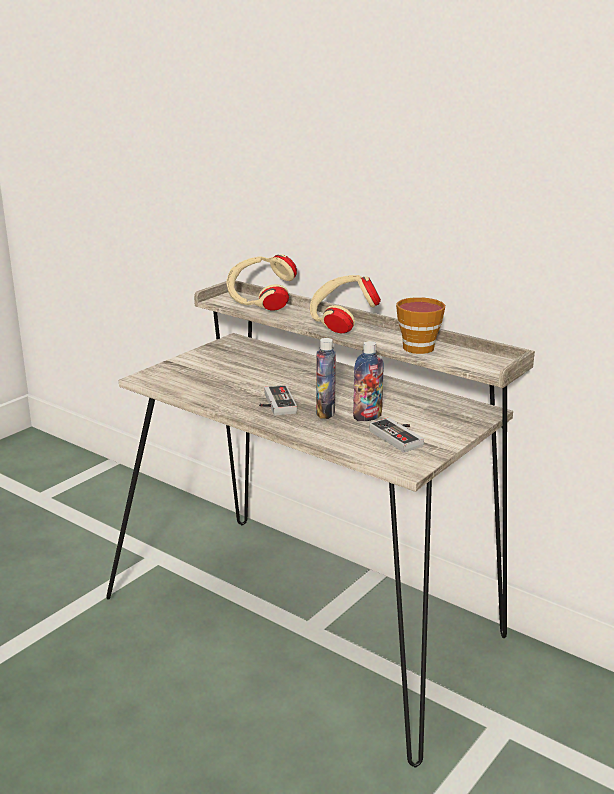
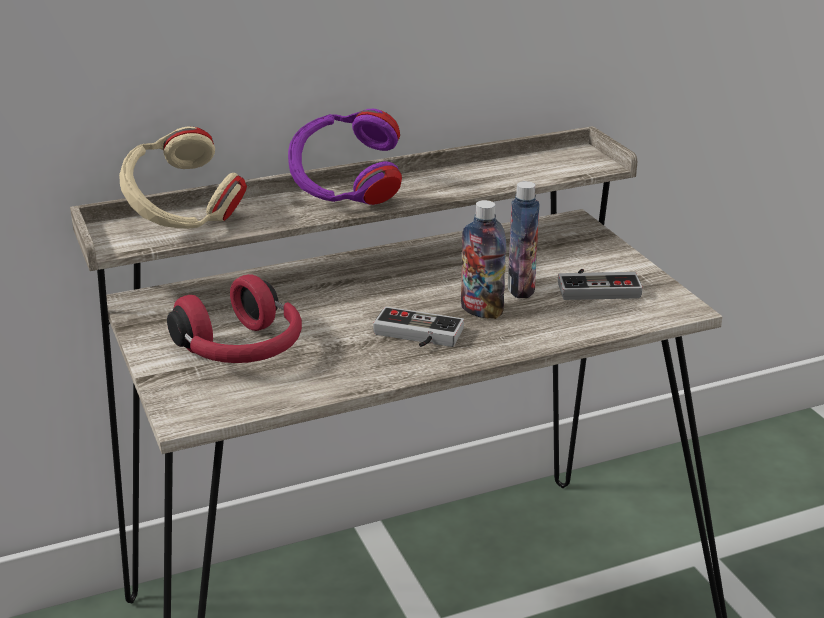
camera: 60 degrees left, 5 degrees up
beige headphones [310,275,381,333] -> purple headphones [288,109,402,205]
cup [396,297,445,354] -> none
none -> red headphones [167,274,302,363]

